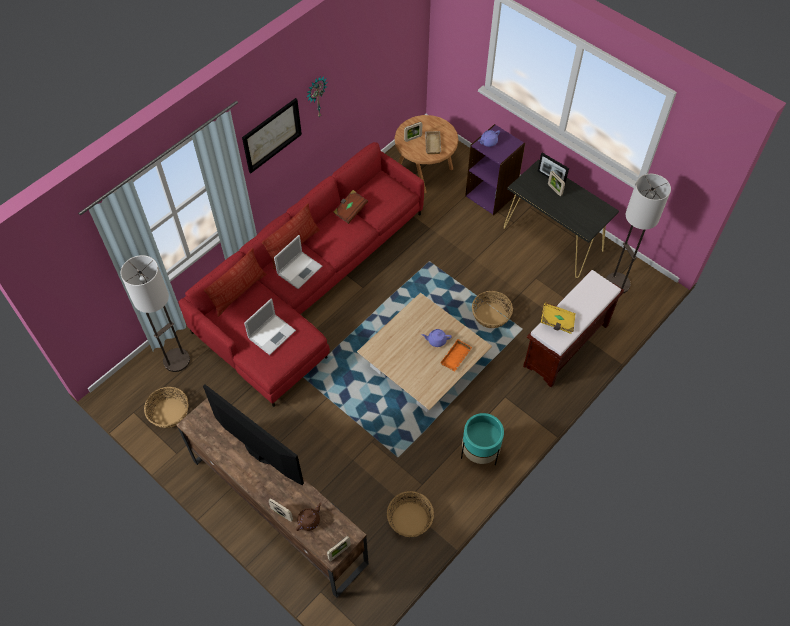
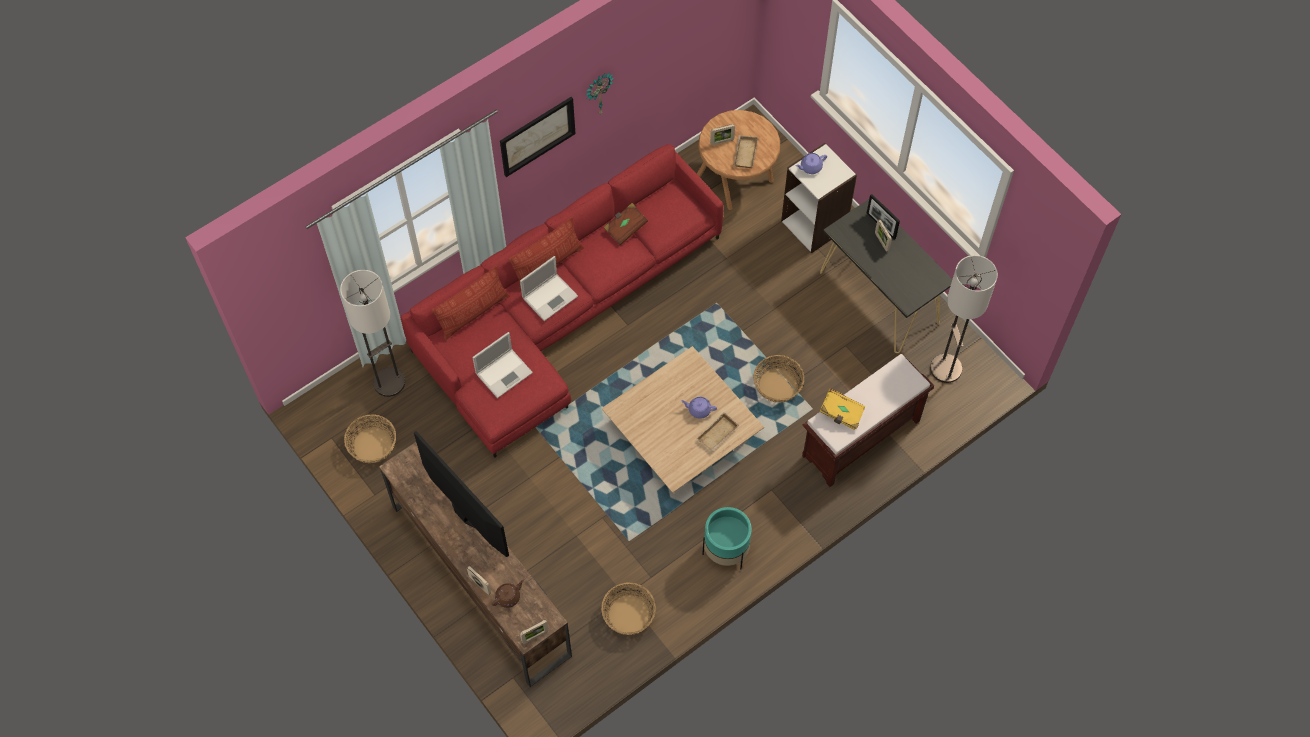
camera: 10 degrees right, 5 degrees up
orange tray [440,339,472,372] -> beige tray [697,412,739,452]
purple bookcase [465,124,525,215] -> white bookcase [781,143,857,253]

